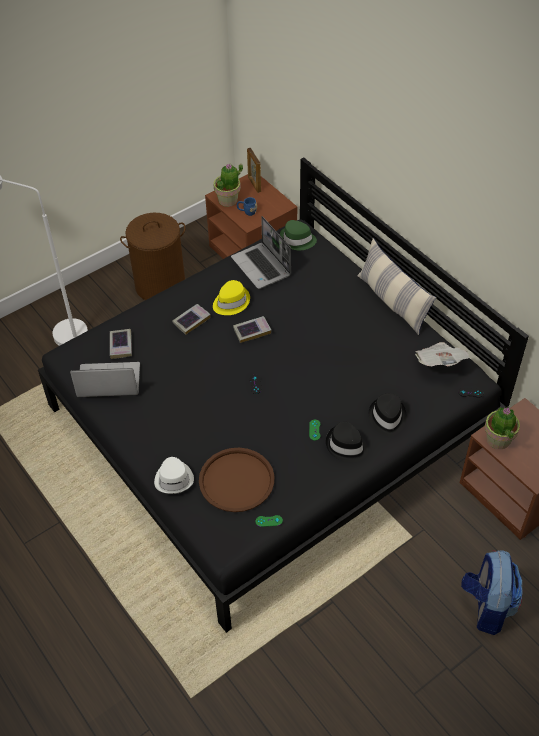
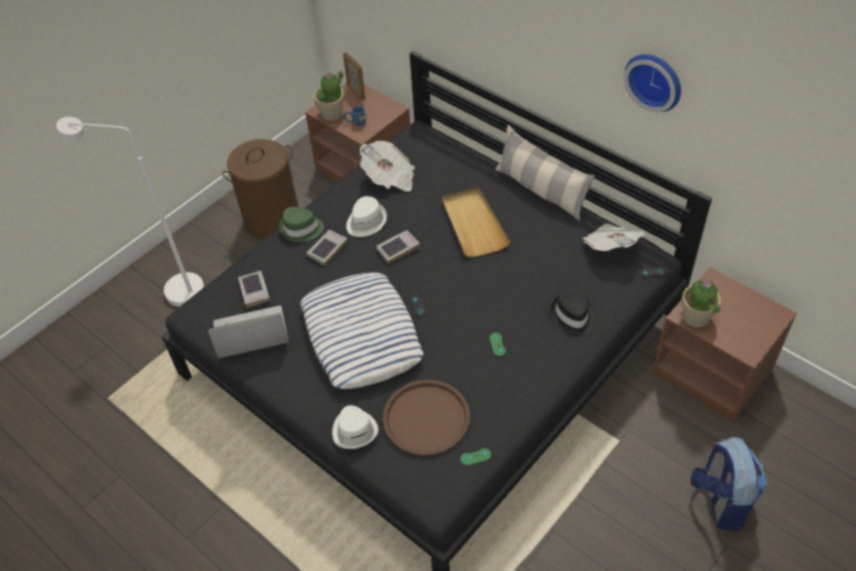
camera: 10 degrees left, 0 degrees up
yellow hat [213,280,250,315] -> white hat [346,196,387,237]
laptop [231,216,291,289] -> newspaper [360,141,415,192]
green hat [280,220,317,250] -> green hat moved to [279,207,324,242]
black hat [326,422,368,462] -> none
none -> pillow [300,272,424,389]
none -> beige tray [442,188,510,257]
none -> wall clock [624,54,681,112]

